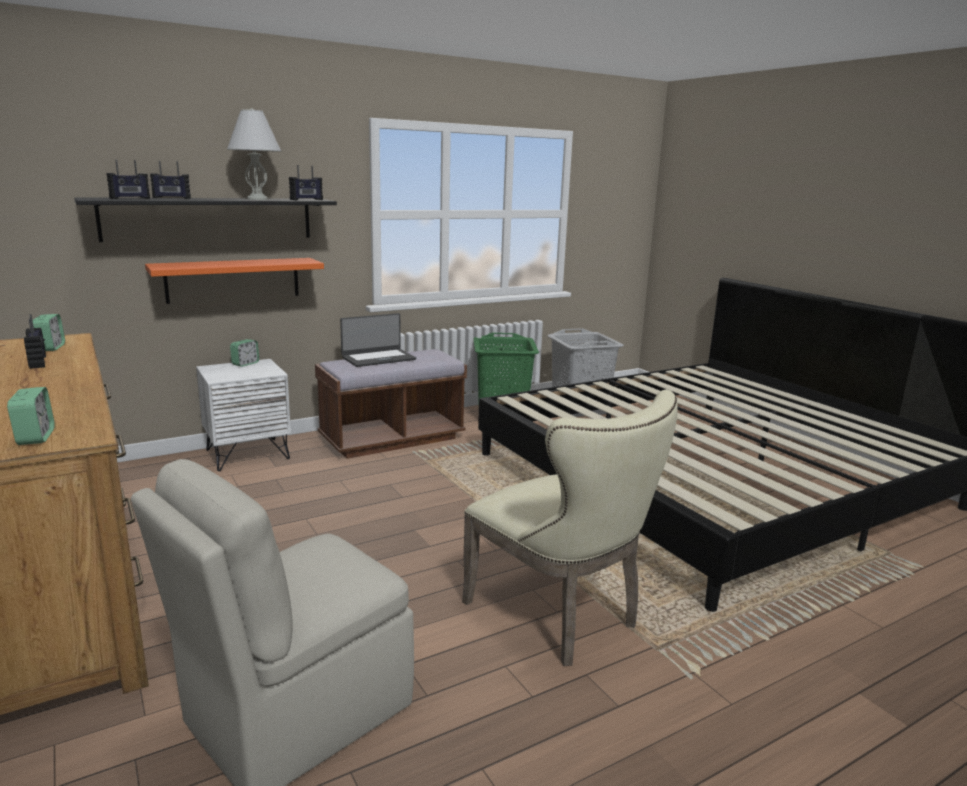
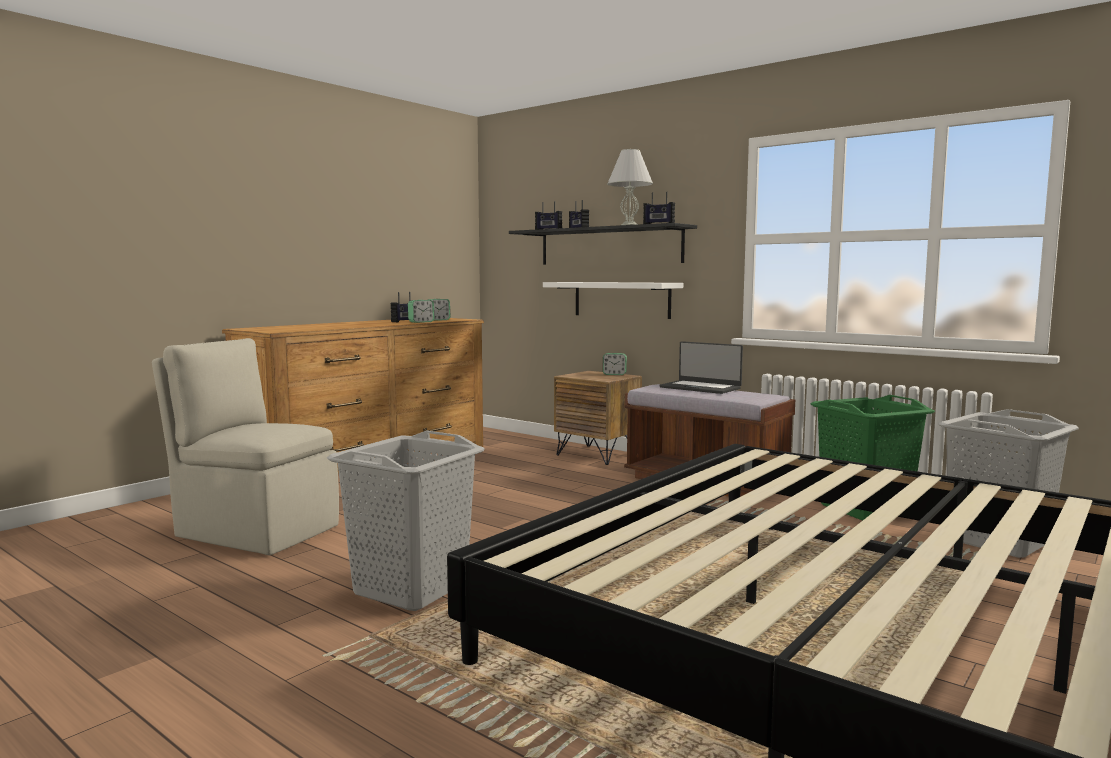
camera: 70 degrees right, 10 degrees down
alarm clock [7,387,55,445] -> alarm clock moved to [408,300,435,323]
orange shelf [145,258,324,304] -> white shelf [543,282,683,319]
white nightstand [196,359,291,471] -> brown nightstand [554,371,642,465]
beige chair [462,389,678,666] -> grey laundry basket [327,431,485,611]

